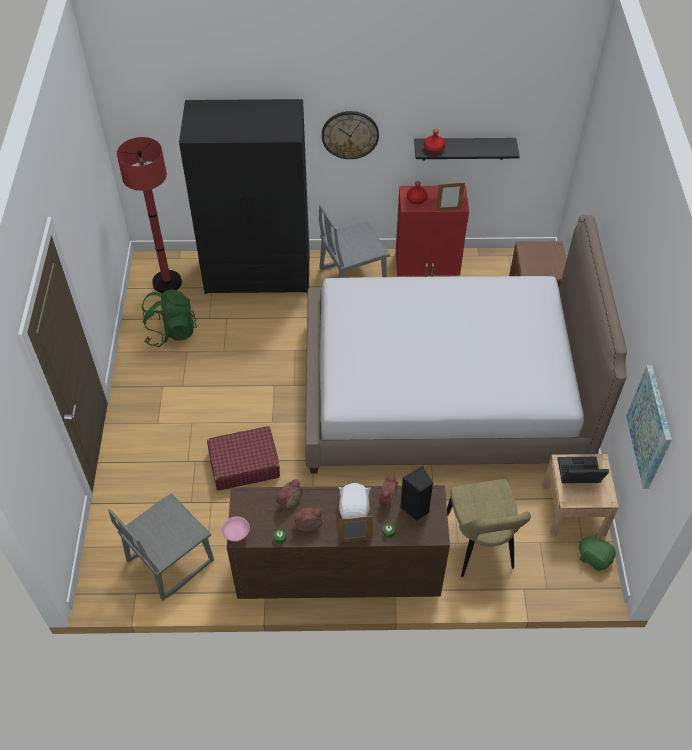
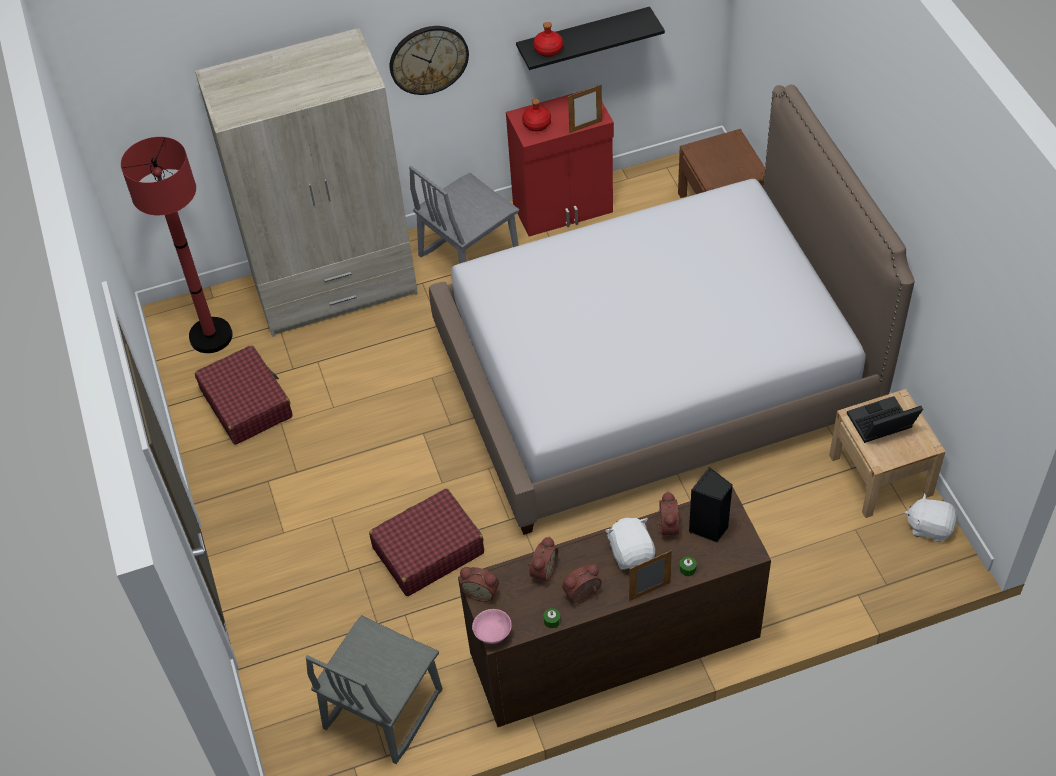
camera: 15 degrees left, 0 degrees up
green backpack [142,289,197,347] -> red suitcase [195,345,293,445]
black wardrobe [179,99,309,294] -> beige wardrobe [195,28,418,337]
beige chair [447,479,531,577] -> none
green plush toy [579,533,616,571] -> white plush toy [905,493,957,542]
picture [626,365,672,489] -> none
none -> alarm clock [460,567,499,602]

